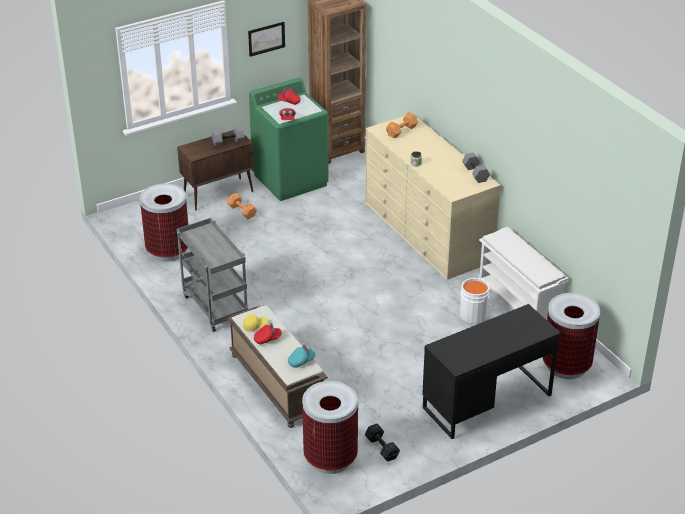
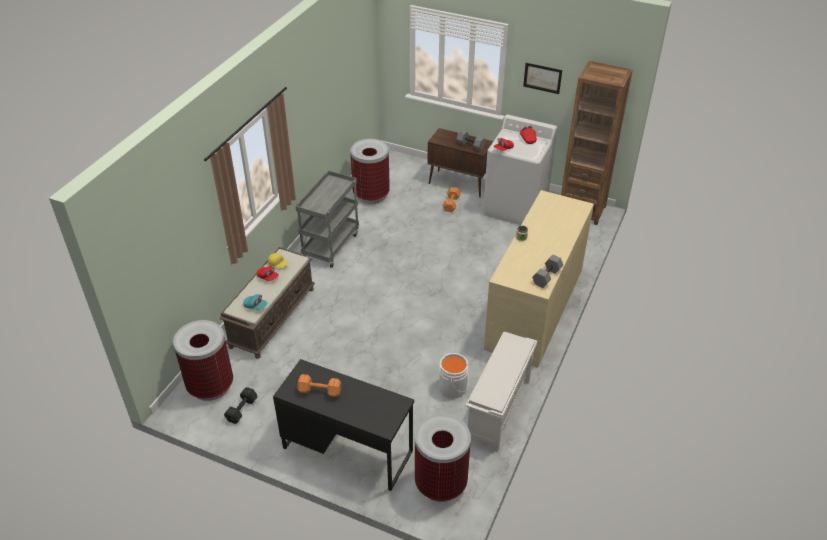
camera: 55 degrees right, 5 degrees up
green washing machine [249,77,329,201] -> white washing machine [483,115,557,225]
orange dumbbell [386,112,418,138] -> orange dumbbell moved to [297,374,342,397]

